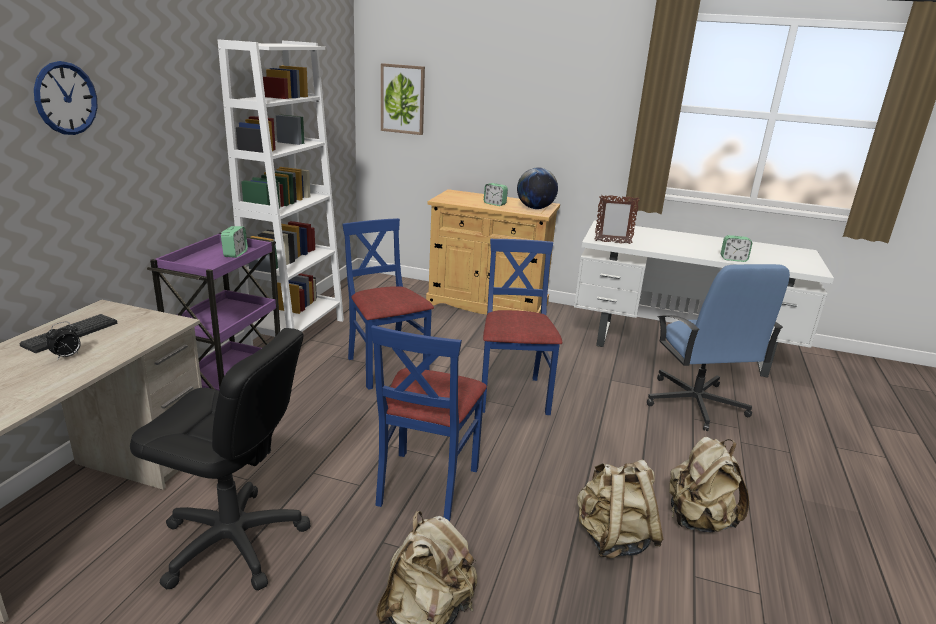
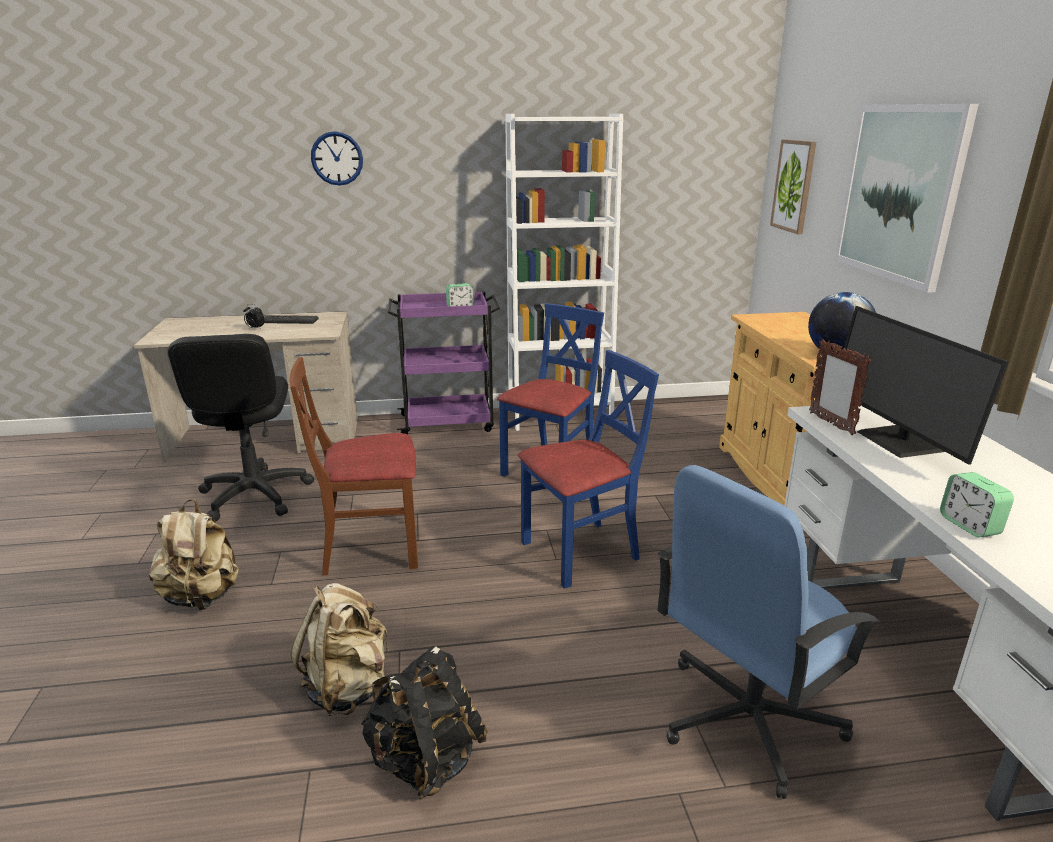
camera: 65 degrees right, 0 degrees up
blue chair [371,325,487,521] -> brown chair [290,357,418,576]
alarm clock [484,183,508,206] -> none
beige backpack [669,437,749,532] -> black backpack [361,646,488,799]
none -> picture [834,104,979,293]
none -> monitor [844,306,1009,465]

